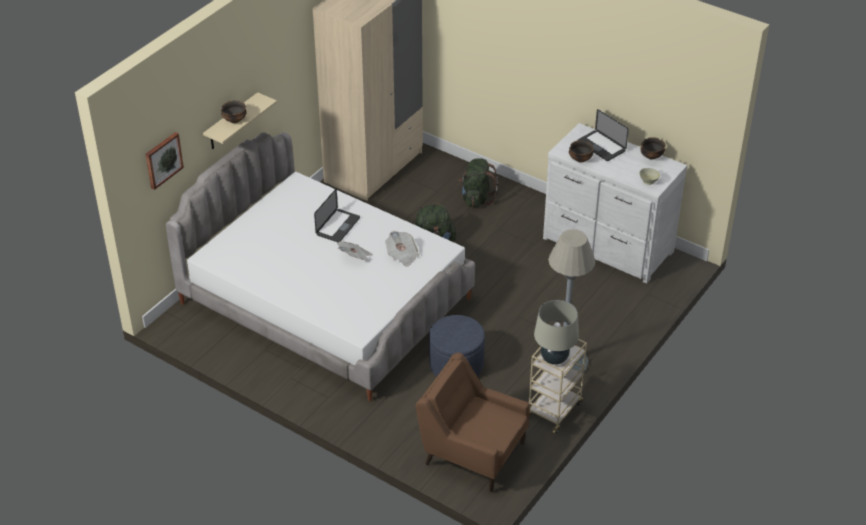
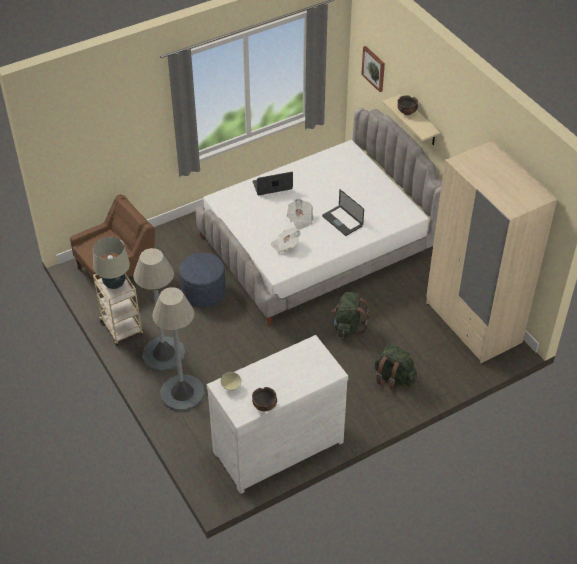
camera: 115 degrees right, 5 degrees up
bowl [569,140,594,162] -> none
laptop [577,109,629,161] -> laptop moved to [253,172,293,195]
none -> grey floor lamp [152,287,205,411]

